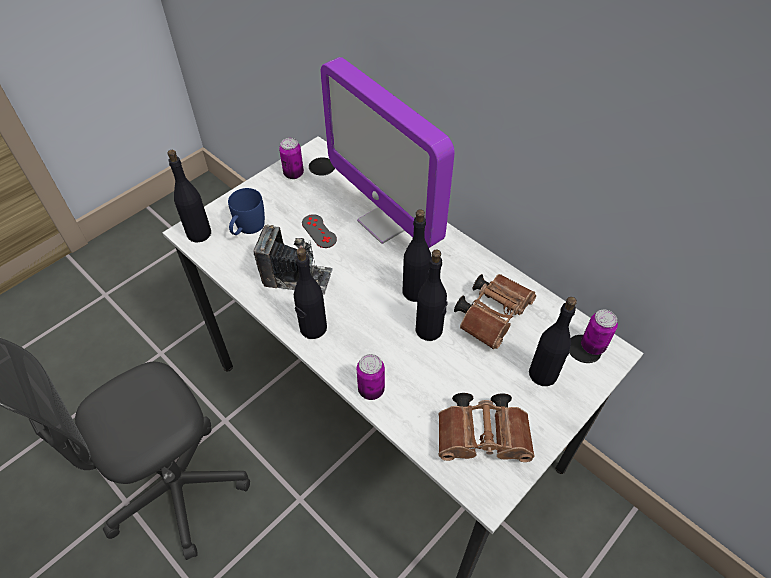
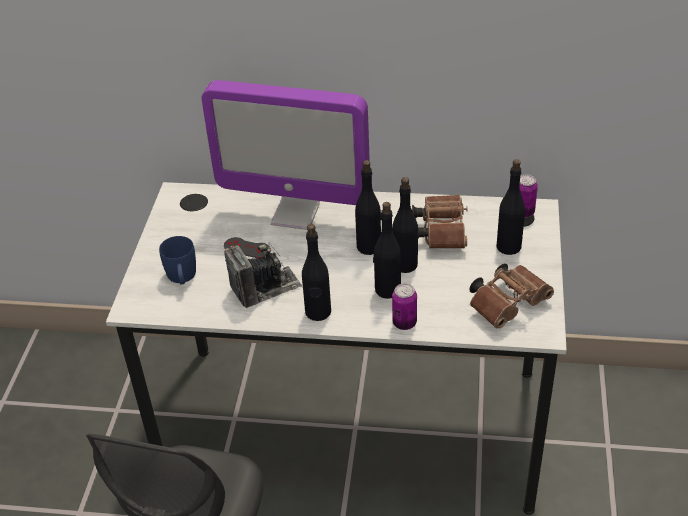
camera: 35 degrees left, 10 degrees down
black bottle [167,150,211,243] -> black bottle moved to [373,202,401,299]
can [279,138,304,179] -> none

